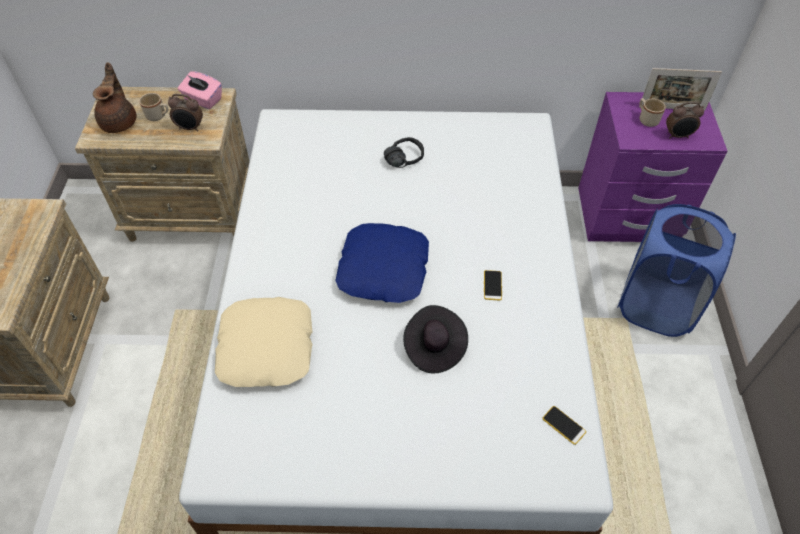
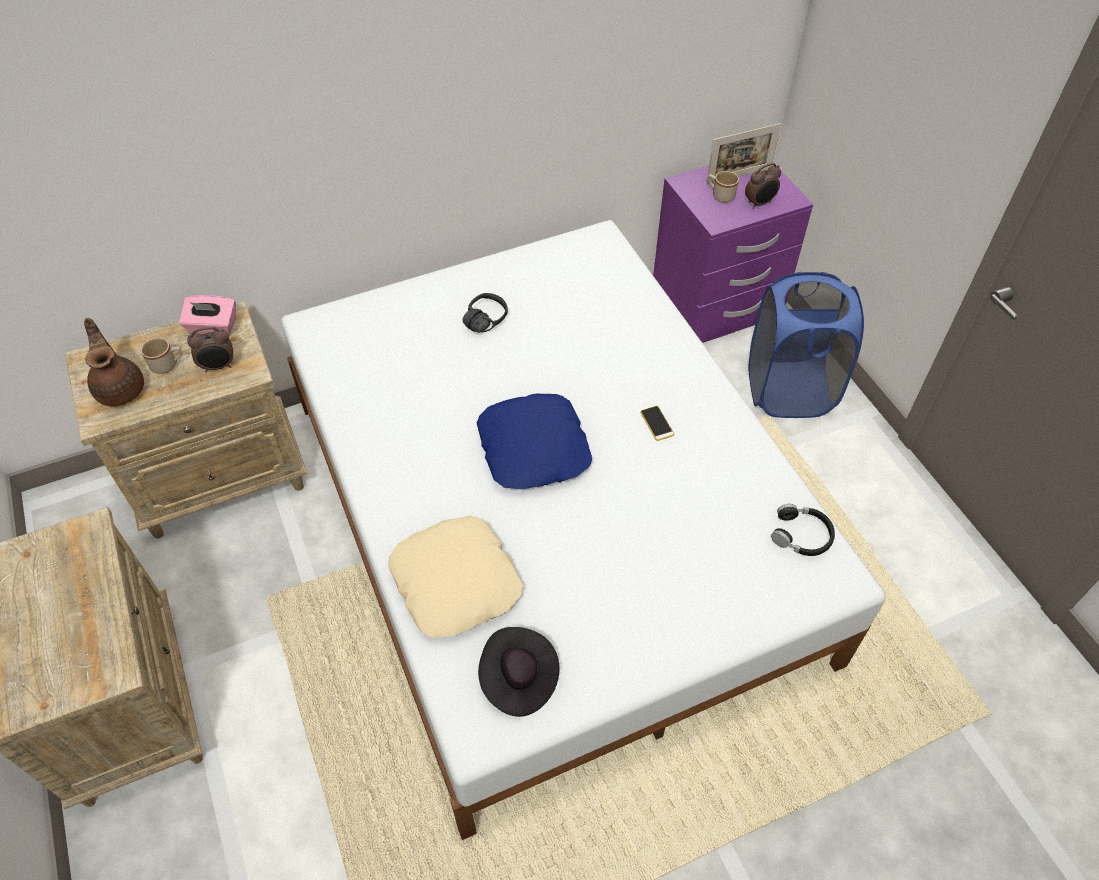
camera: 25 degrees left, 0 degrees up
black hat [403,305,468,373] -> black hat moved to [478,627,560,717]
phone [543,406,586,445] -> black headphones [771,504,835,556]

